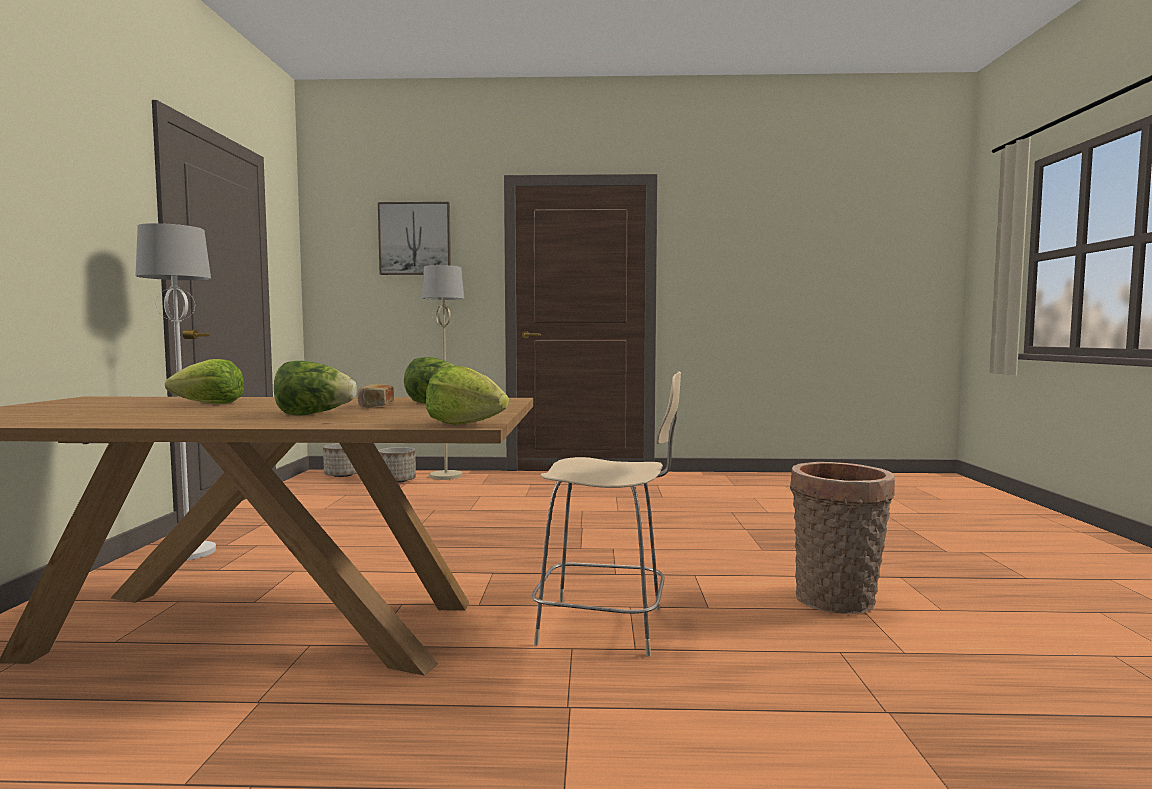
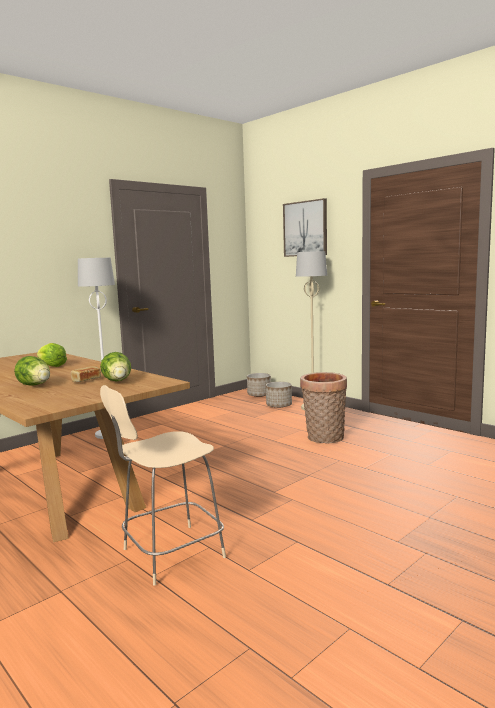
camera: 45 degrees right, 5 degrees up
lettuce [425,366,509,425] -> none
beige chair [532,372,681,656] -> beige chair turned 90 degrees clockwise [100,385,226,586]
basket [790,462,895,614] -> basket moved to [300,372,347,443]

